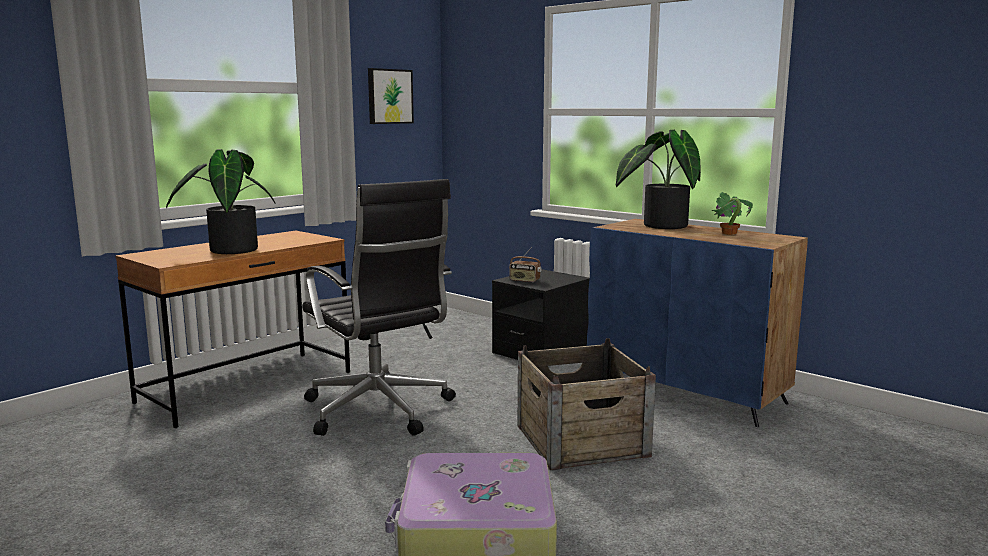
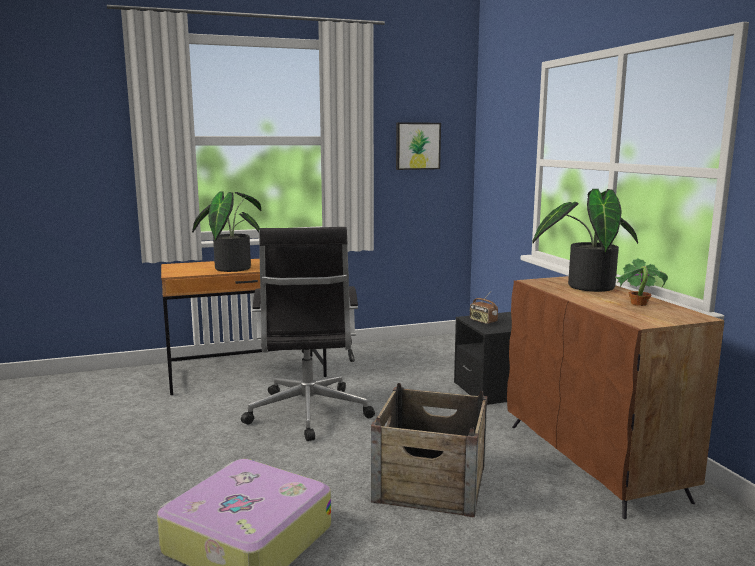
camera: 30 degrees right, 0 degrees up
blue cabinet [587,219,808,427] -> brown cabinet [507,276,724,519]

